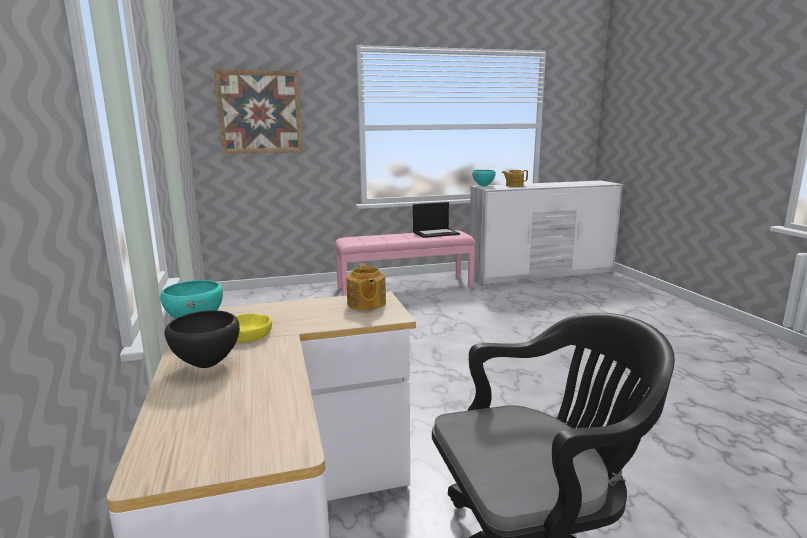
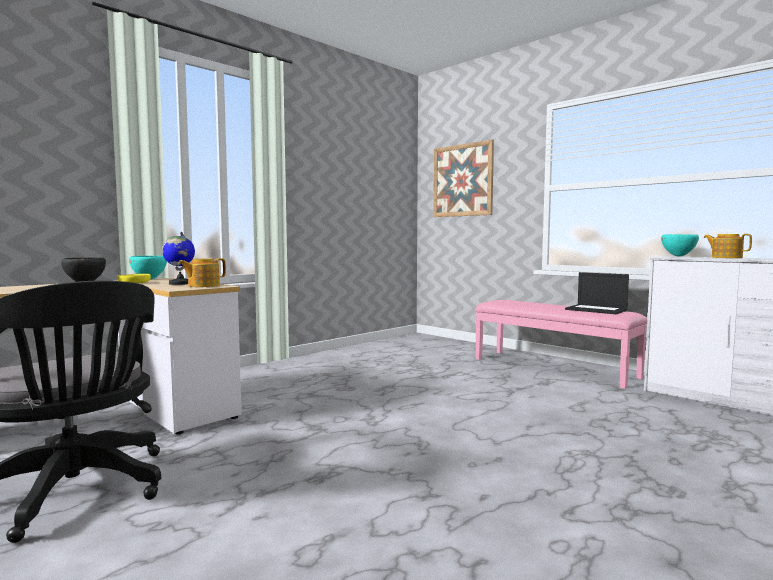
camera: 60 degrees right, 10 degrees down
none -> globe [162,232,195,285]

